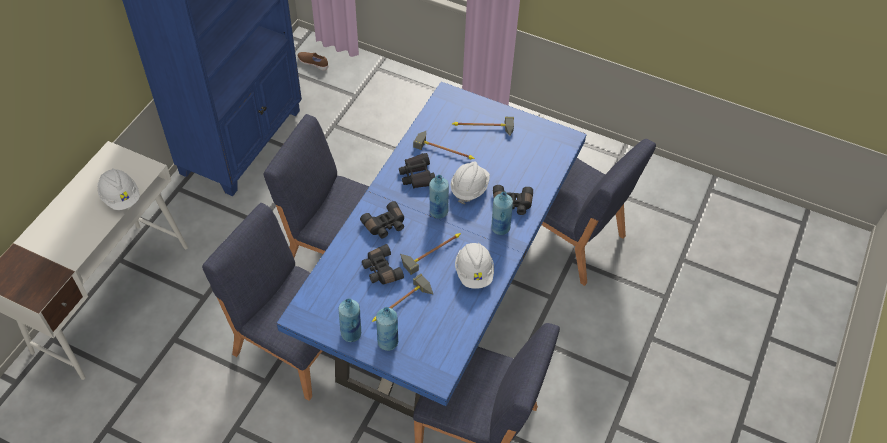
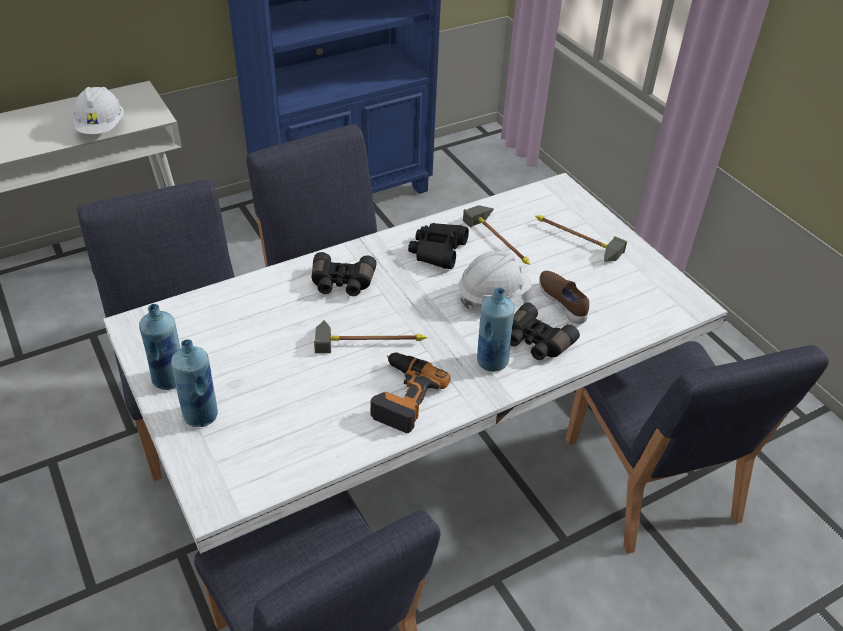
camera: 35 degrees right, 10 degrees down
blue dining table [276,82,587,418] -> white dining table [103,173,728,554]
brown shoe [297,52,328,70] -> brown shoe moved to [539,271,589,324]
black binoculars [362,244,404,284] -> none
hammer [372,273,434,322] -> none
blue bottle [429,175,449,218] -> none
white hard hat [455,243,494,289] -> power drill [371,352,450,433]

